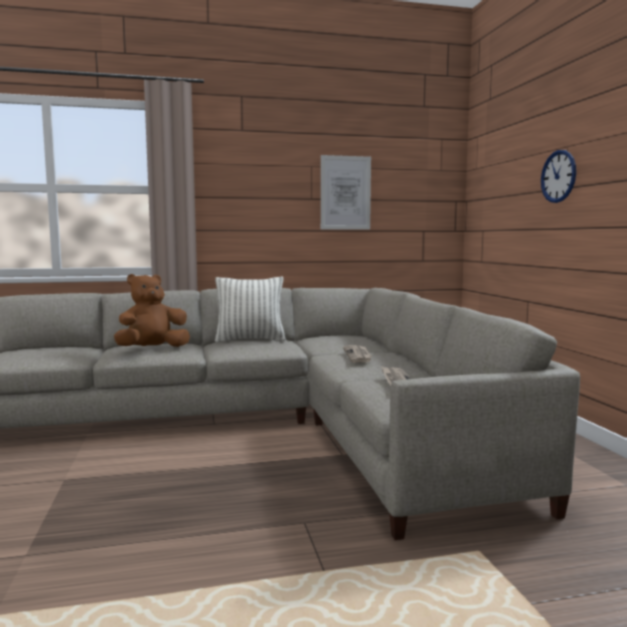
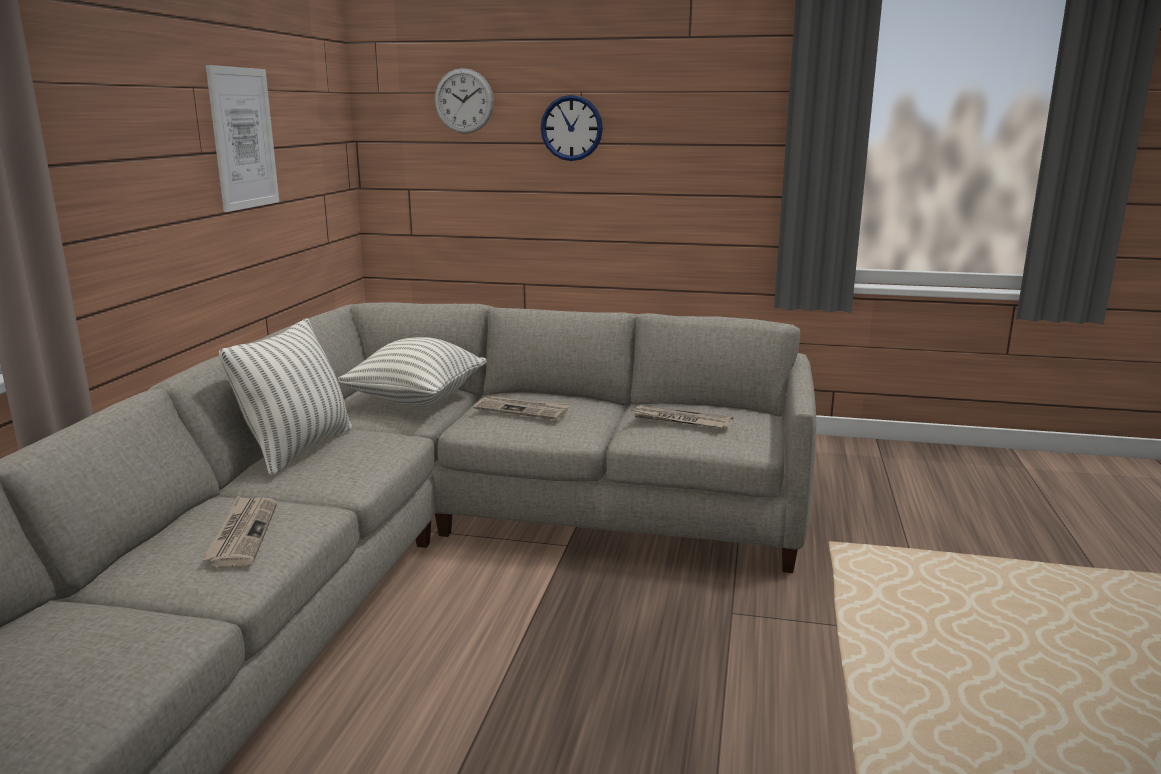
camera: 65 degrees left, 10 degrees up
brown plush toy [114,274,190,347] -> newspaper [202,496,277,567]
none -> pillow [337,337,487,406]
none -> wall clock [434,68,494,134]

